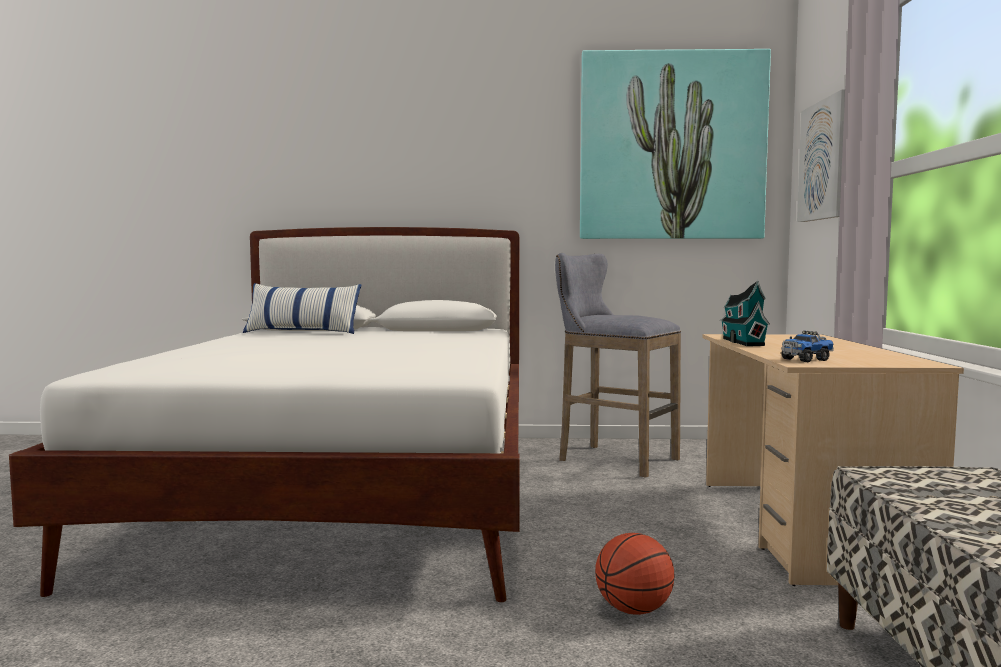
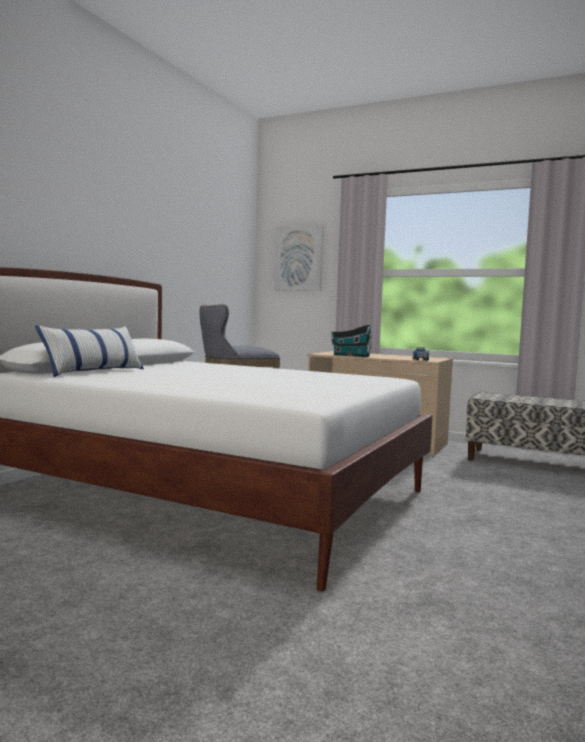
camera: 65 degrees left, 0 degrees up
picture [580,49,771,239] -> none
basketball [595,533,674,615] -> none

